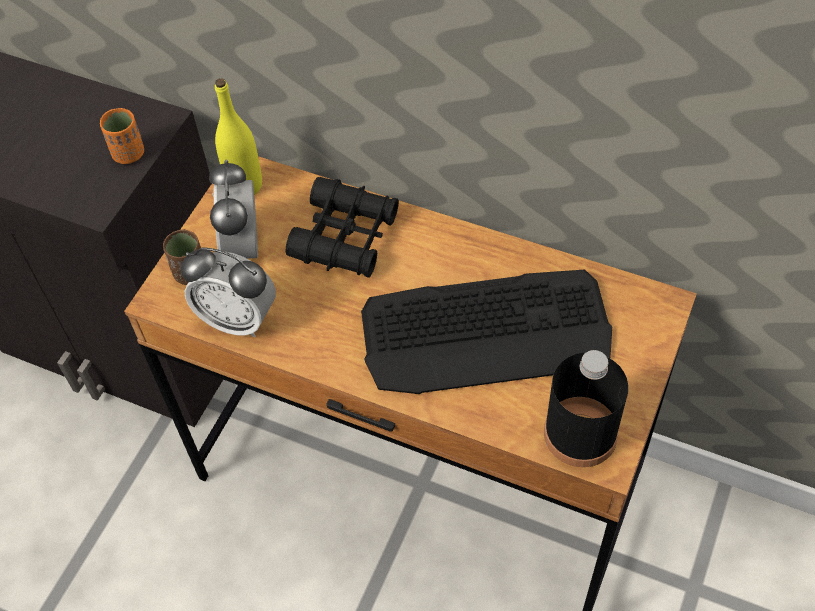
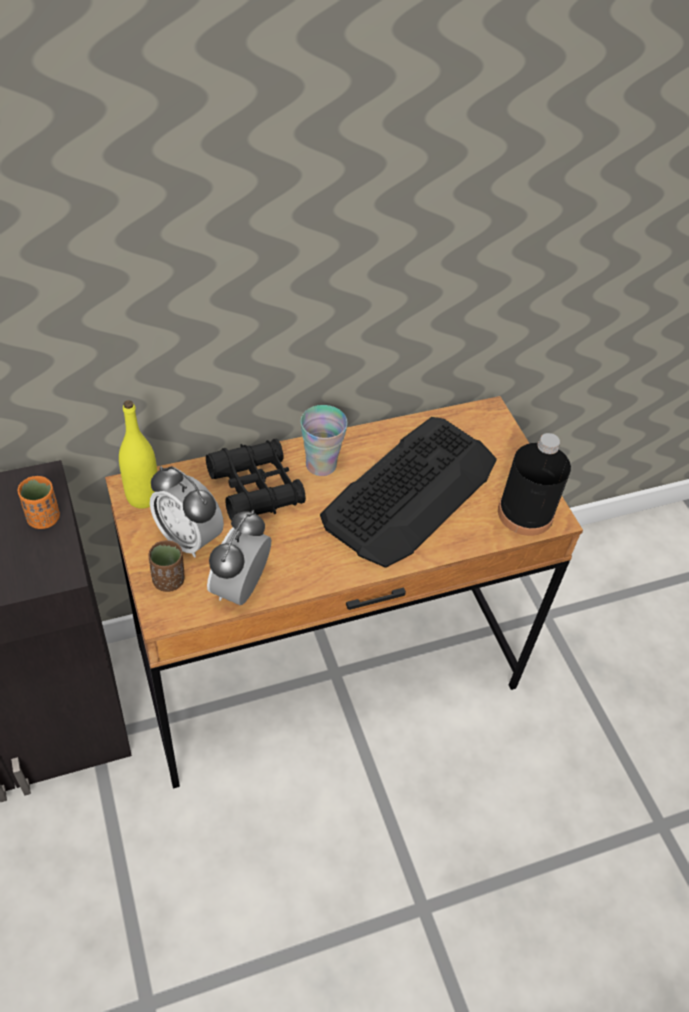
camera: 50 degrees left, 5 degrees down
alarm clock [181,248,276,337] -> alarm clock turned 135 degrees clockwise [207,510,271,605]
none -> cup [301,405,348,476]

